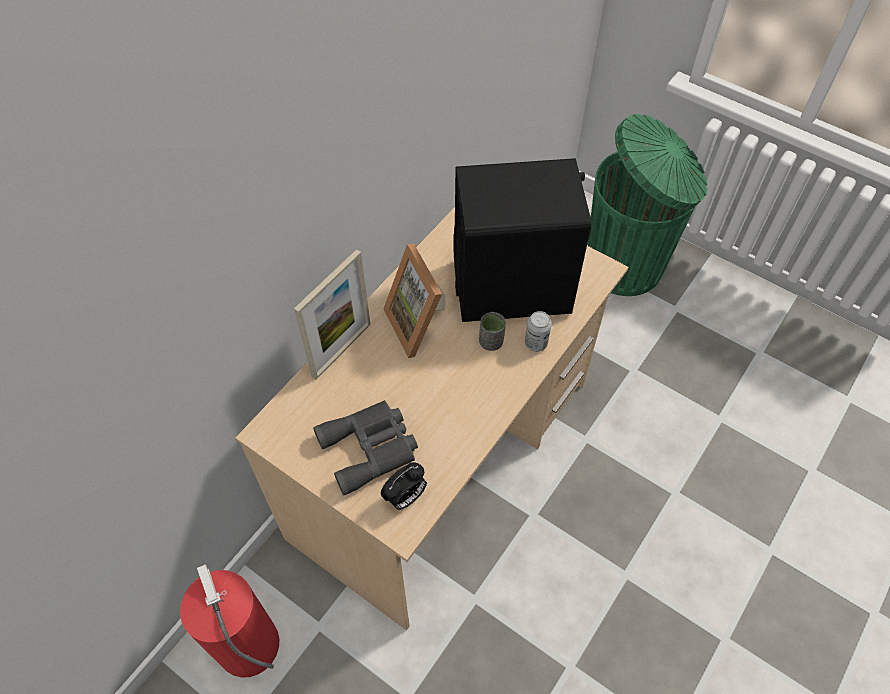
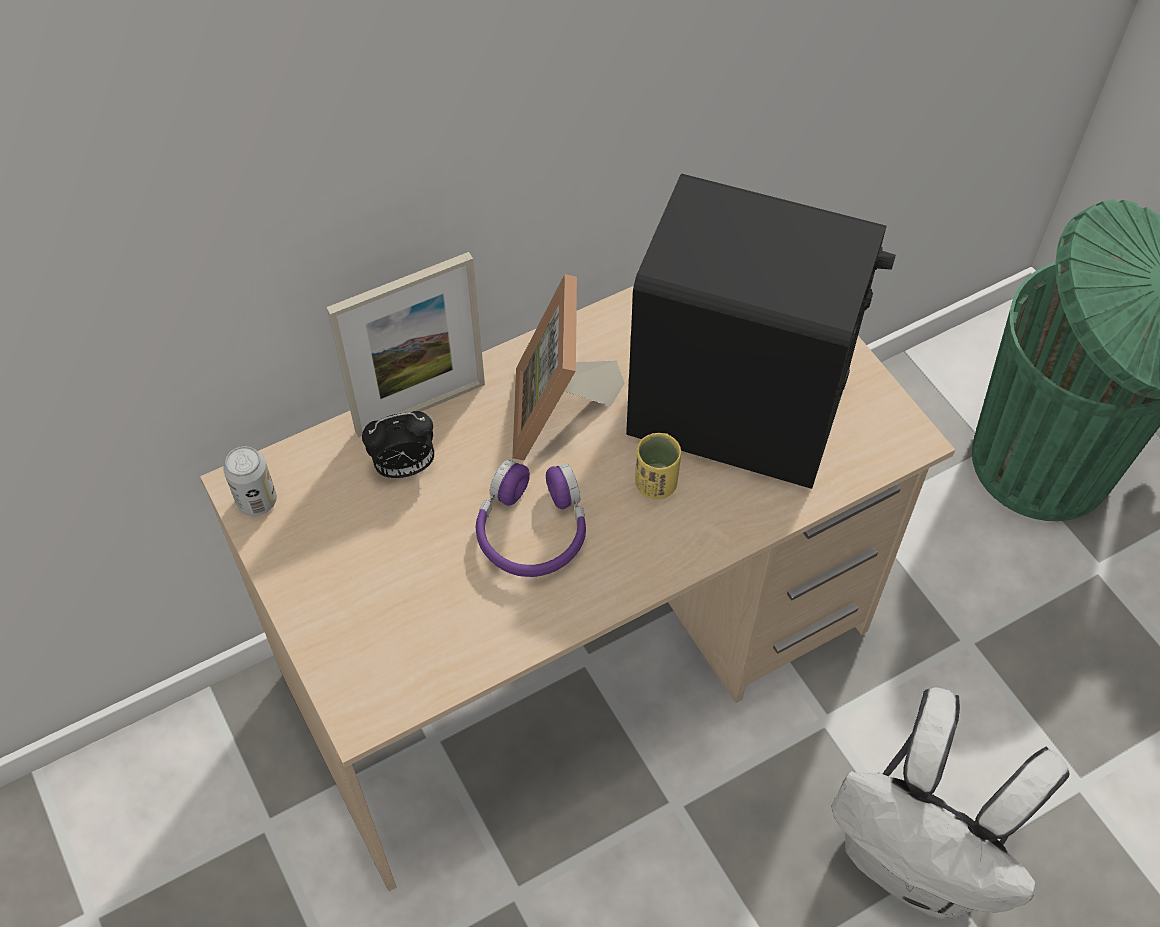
camera: 25 degrees right, 0 degrees up
fire extinguisher [180,564,279,678] -> none
grey binoculars [313,400,418,495] -> none
alarm clock [381,462,427,510] -> alarm clock moved to [362,411,434,478]
grey cup [479,312,506,351] -> yellow cup [635,433,681,500]
can [525,311,552,352] -> can moved to [223,446,277,516]
none -> purple headphones [476,459,586,577]
none -> white backpack [831,687,1069,919]

